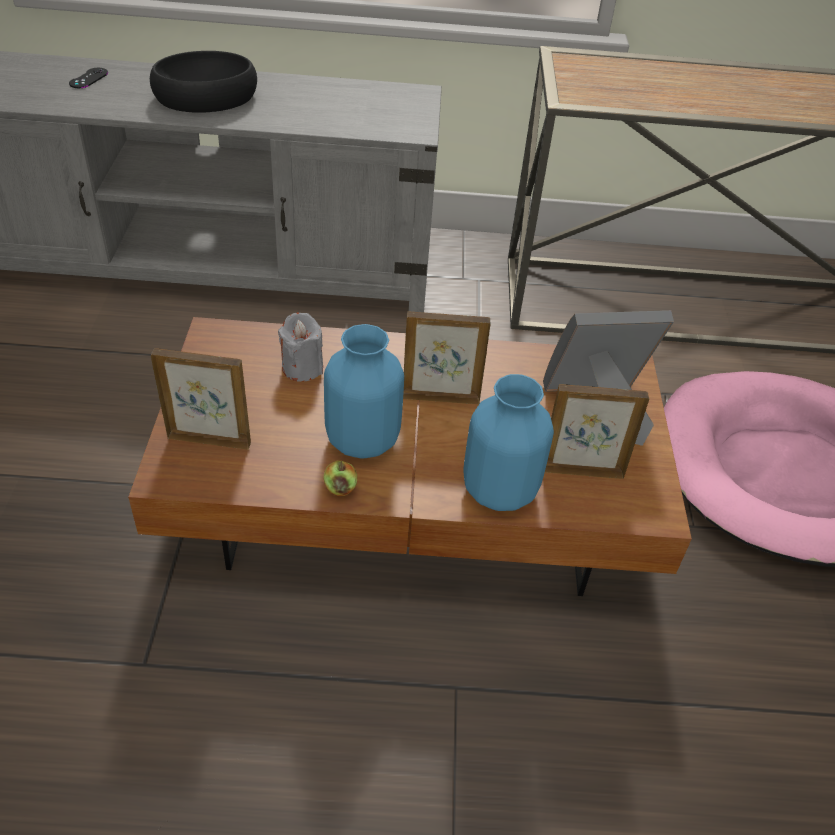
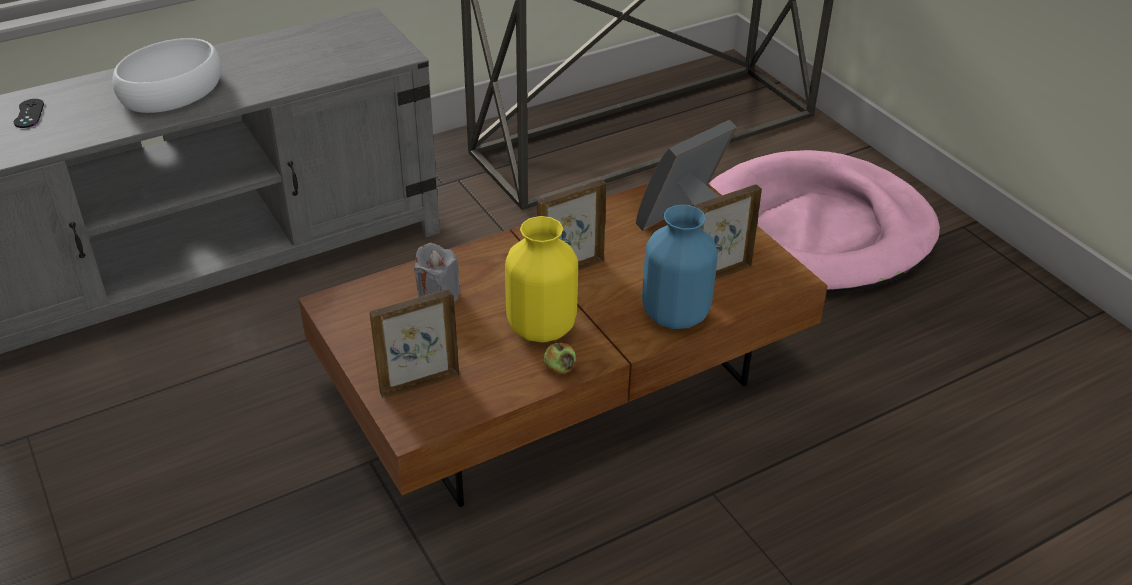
camera: 30 degrees left, 5 degrees down
black bowl [150,51,257,113] -> white bowl [112,38,221,113]
blue vase [324,324,404,459] -> yellow vase [505,216,578,342]

